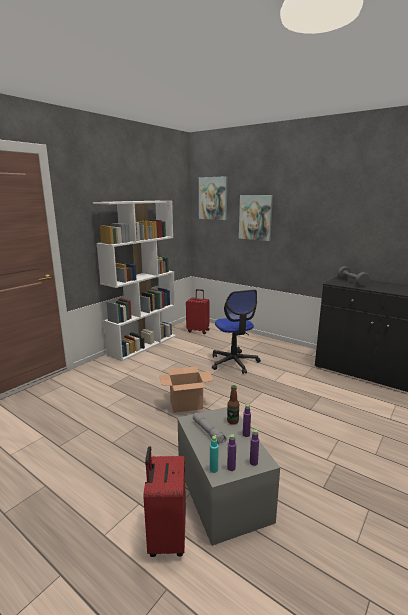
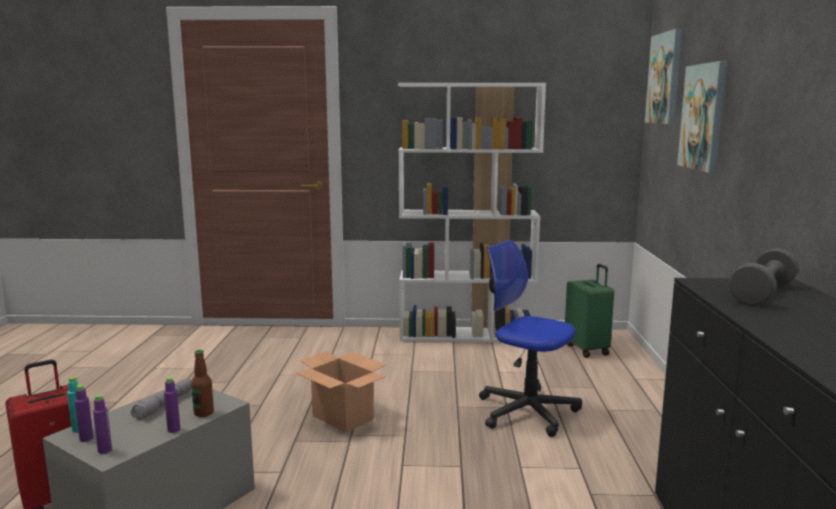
camera: 55 degrees right, 5 degrees down
red suitcase [186,289,209,334] -> green suitcase [565,264,614,358]
office chair [212,290,261,374] -> office chair turned 90 degrees clockwise [479,240,582,437]

